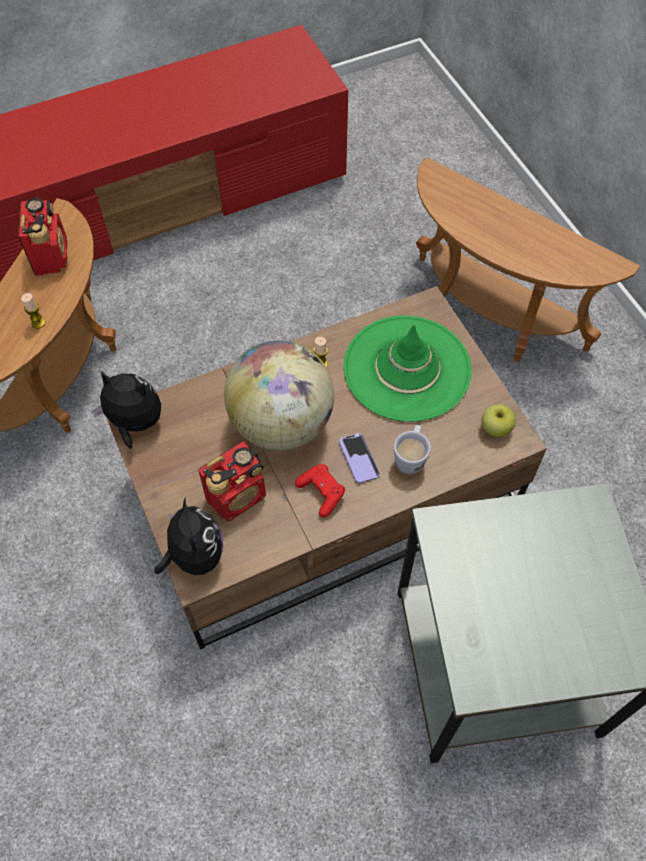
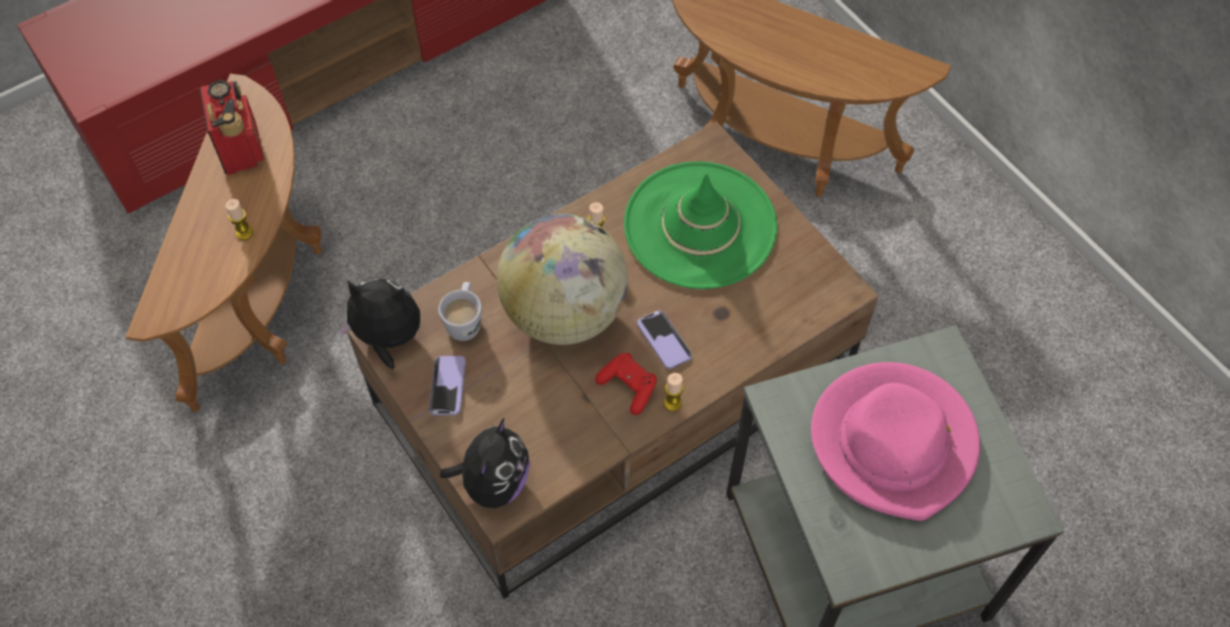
camera: 10 degrees left, 0 degrees up
plush toy [155,498,223,575] -> plush toy turned 45 degrees clockwise [440,417,530,508]
radio [198,441,266,521] -> none
white mug [394,425,431,474] -> white mug moved to [438,282,482,341]
apple [481,404,516,437] -> none
none -> phone [429,356,466,415]
none -> candle [664,373,684,411]
none -> pink hat [811,362,980,521]

